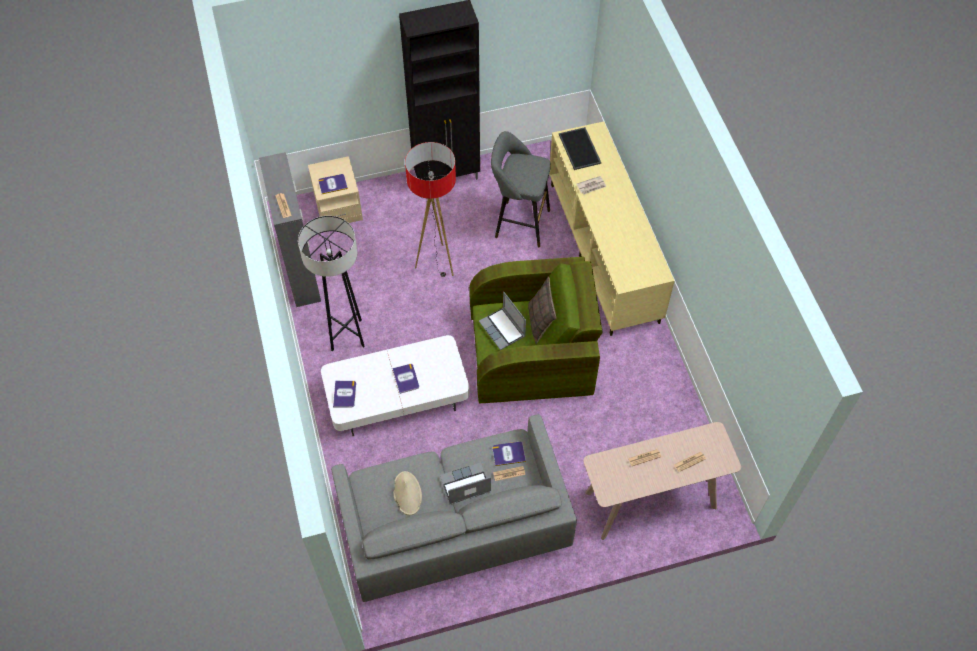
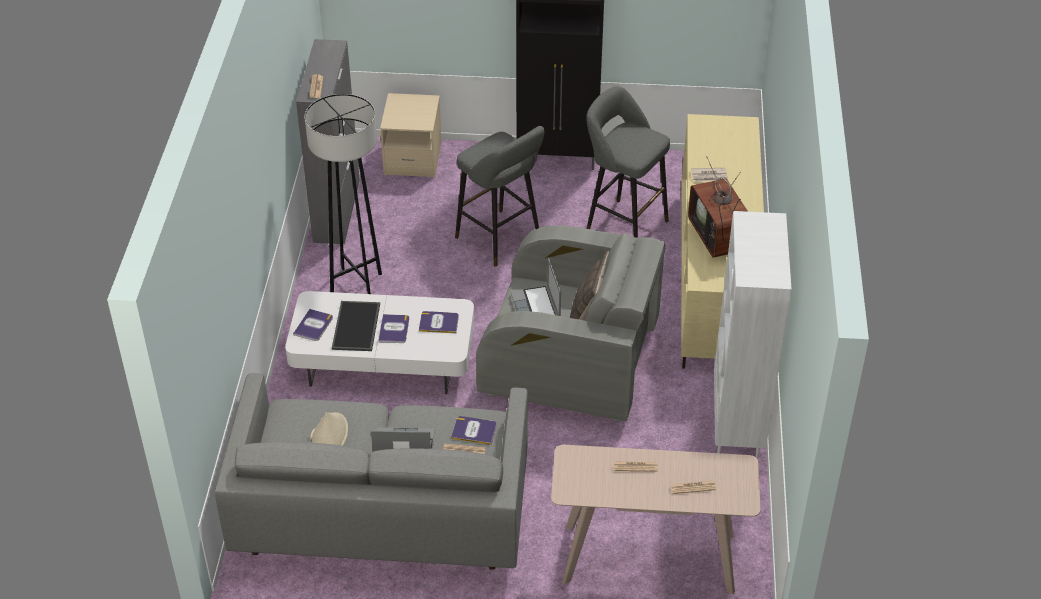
camera: 20 degrees right, 15 degrees down
book [318,174,348,194] -> book moved to [419,311,459,333]
floor lamp [405,142,456,277] -> grey stool [455,126,545,267]
green armchair [469,257,603,403] -> grey armchair [476,225,666,422]
tray [559,127,601,170] -> tray moved to [332,301,380,351]
none -> television [688,156,748,258]
none -> white bookcase [714,211,792,459]

